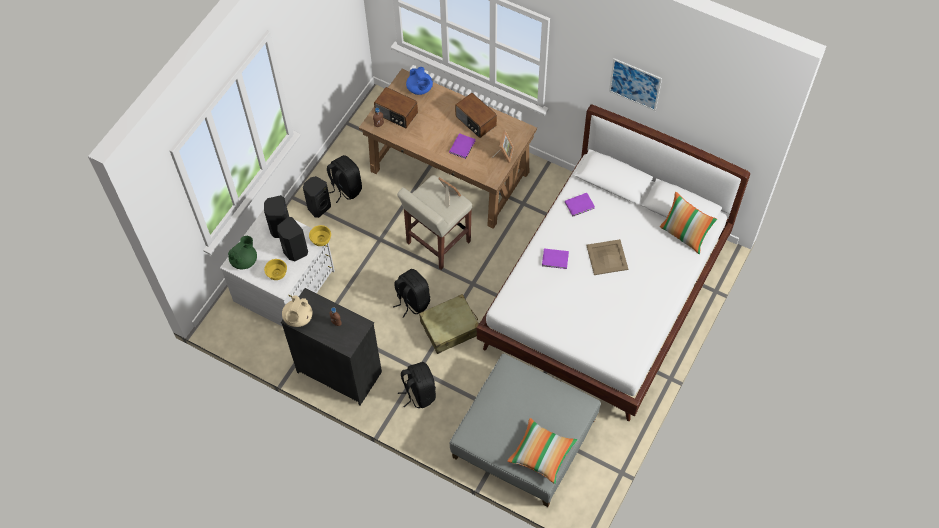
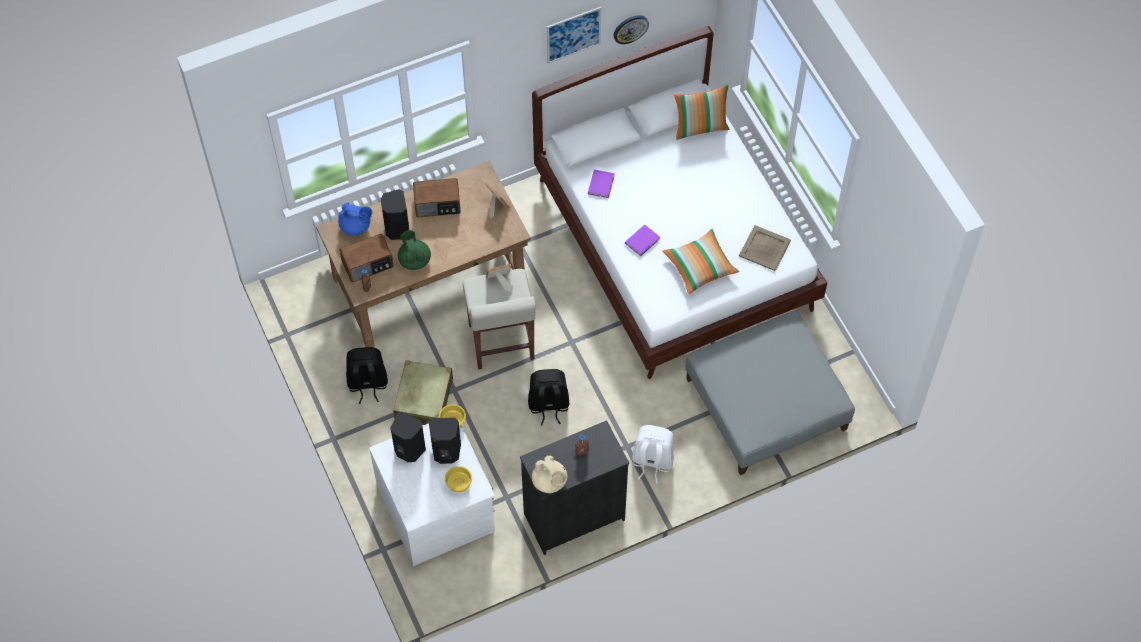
camera: 55 degrees left, 0 degrees up
green teapot [228,236,257,269] -> green teapot moved to [398,230,431,270]
black speaker [303,176,331,218] -> black speaker moved to [381,189,409,240]
black backpack [398,362,436,409] -> white backpack [632,425,674,483]
beige suitcase [419,294,479,354] -> beige suitcase moved to [393,360,453,425]
purple book [449,133,475,159] -> none
pillow [507,418,577,484] -> pillow moved to [662,229,739,294]
beige tray [586,239,628,275] -> beige tray moved to [739,225,791,271]
none -> wall clock [613,15,649,44]

